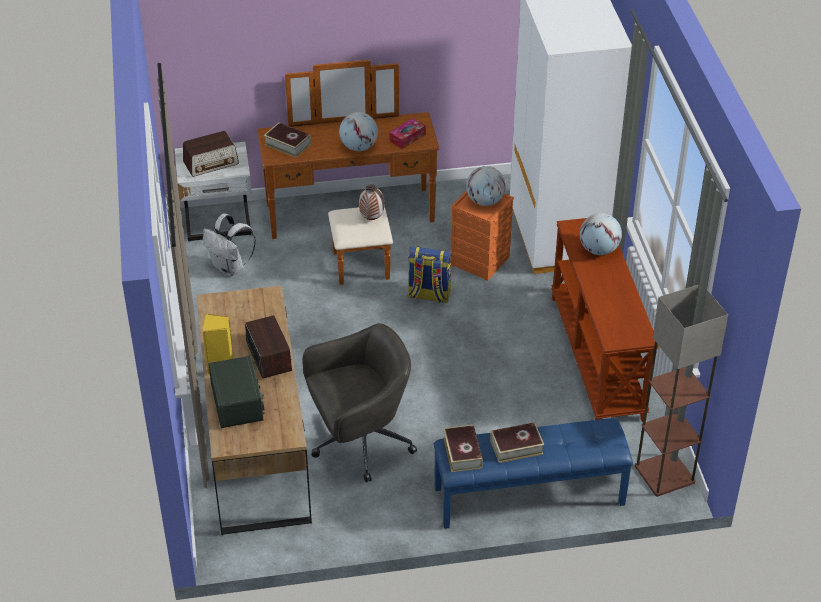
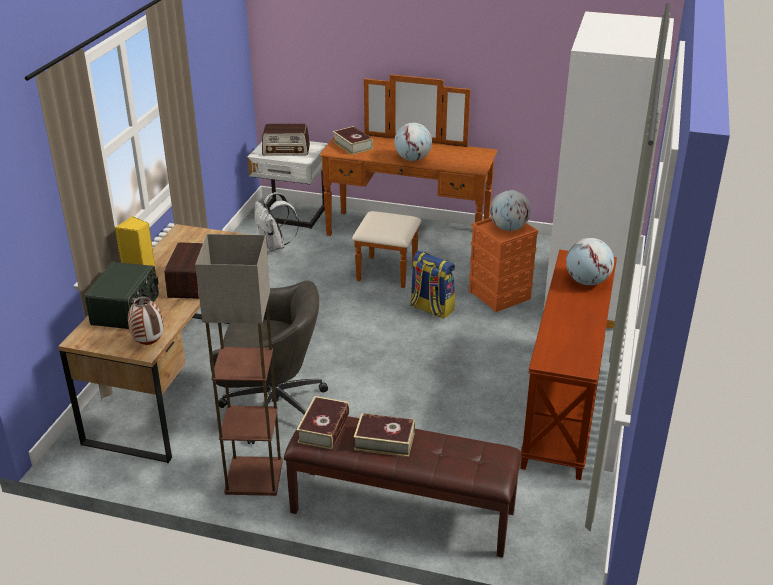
camera: 25 degrees right, 10 degrees down
vase [359,184,384,220] -> vase moved to [128,296,164,345]
tissue box [389,118,426,149] -> none
blue bench [434,418,633,529] -> brown bench [284,416,522,558]
floor lamp [635,285,728,497] -> floor lamp moved to [195,234,283,496]

